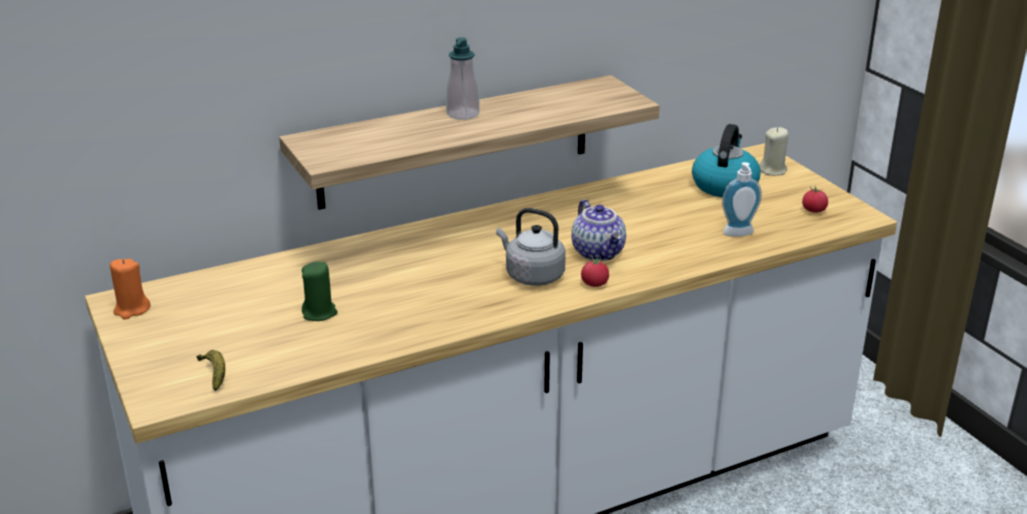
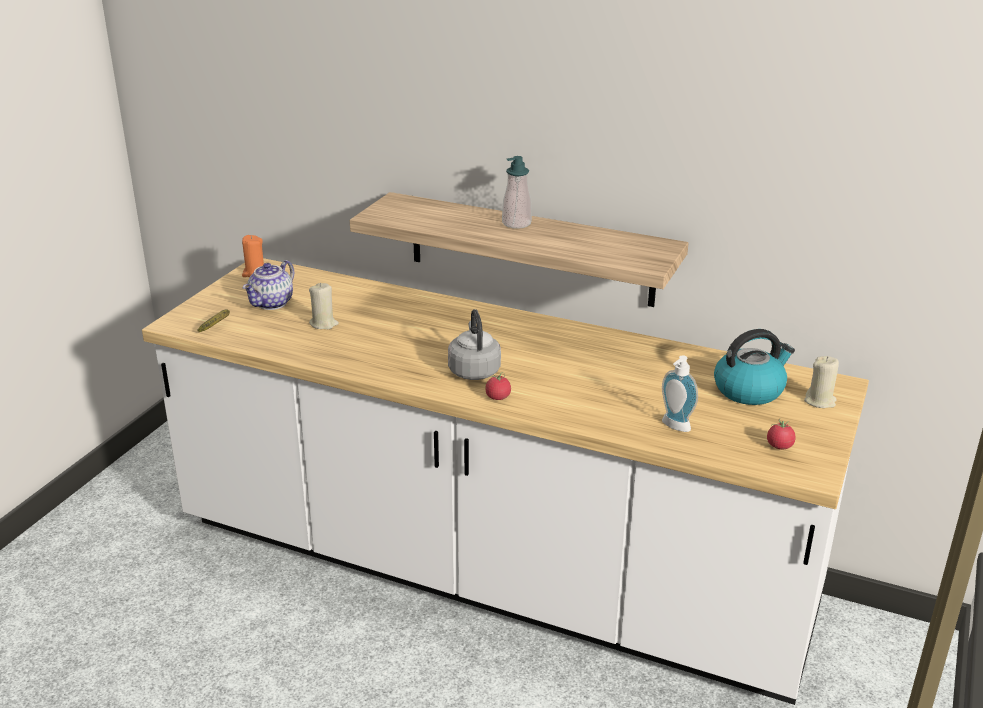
camera: 50 degrees right, 0 degrees up
green candle [302,262,338,321] -> beige candle [309,283,339,329]
teapot [571,199,626,261] -> teapot moved to [243,260,294,310]

